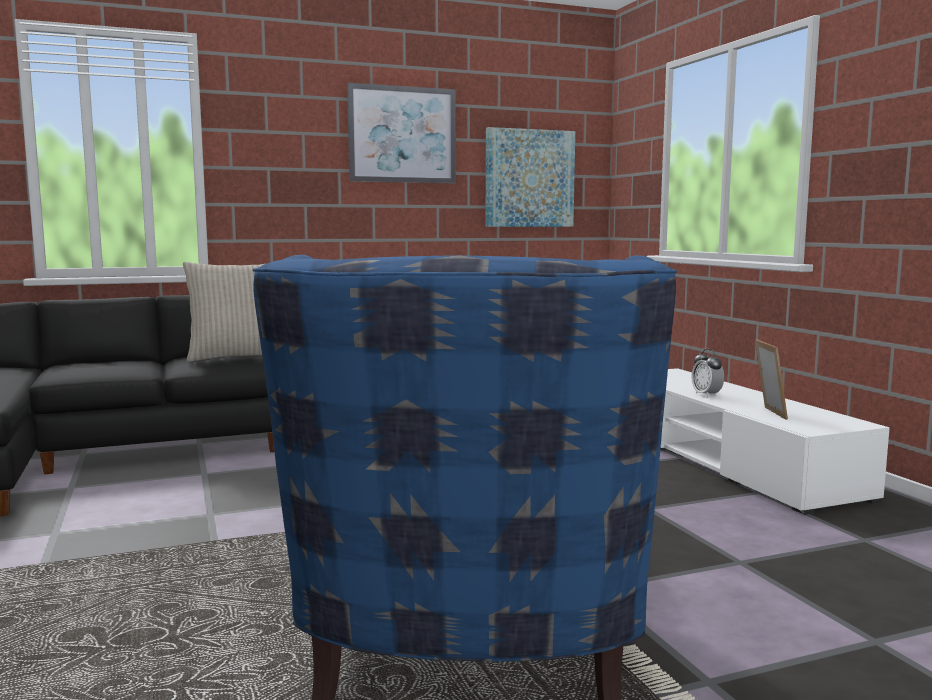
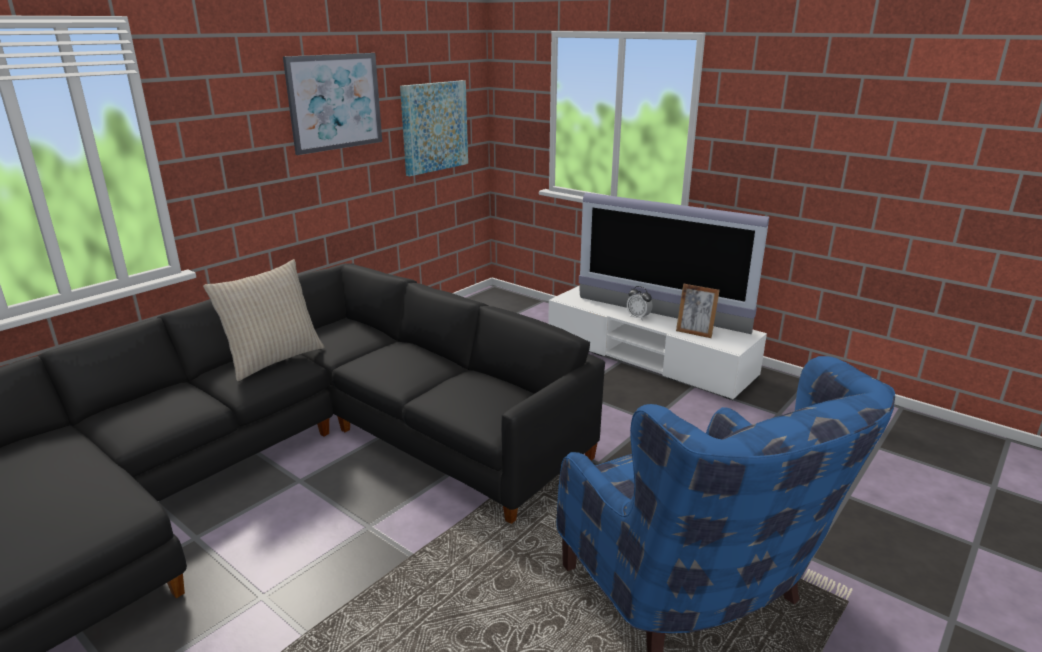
camera: 30 degrees left, 15 degrees up
picture frame [755,340,788,420] -> picture frame turned 150 degrees clockwise [676,284,720,338]
none -> television [579,193,769,334]

